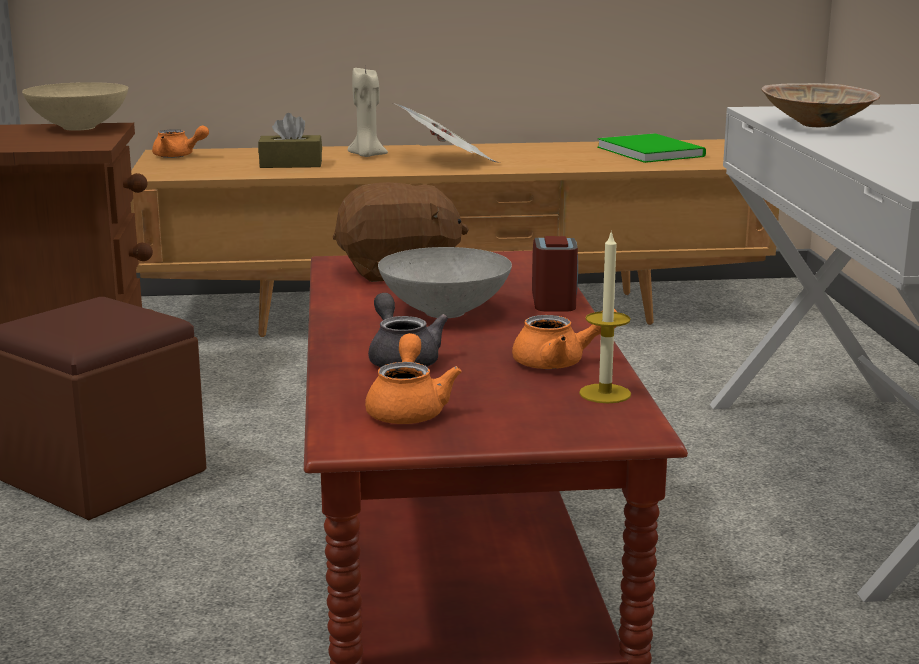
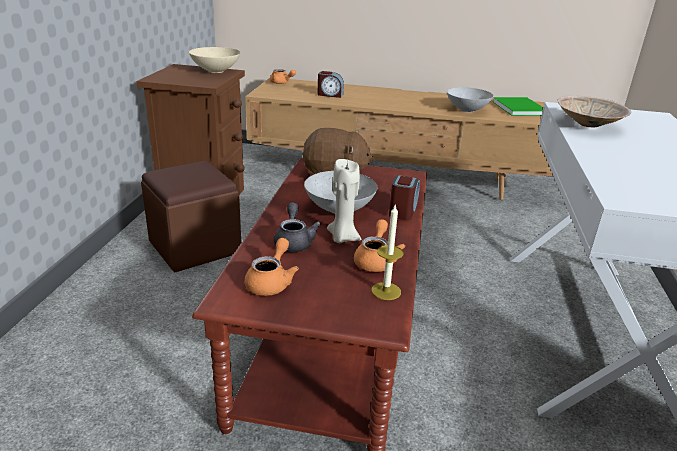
camera: 15 degrees right, 10 degrees up
brown tissue box [258,113,322,168] -> alarm clock [317,71,344,98]
beige candle [348,67,388,157] -> beige candle moved to [327,159,361,243]
newspaper [393,103,500,163] -> none
orange teapot [512,309,617,369] -> orange teapot turned 90 degrees counterclockwise [354,219,405,272]
none -> grey bowl [447,87,493,112]

